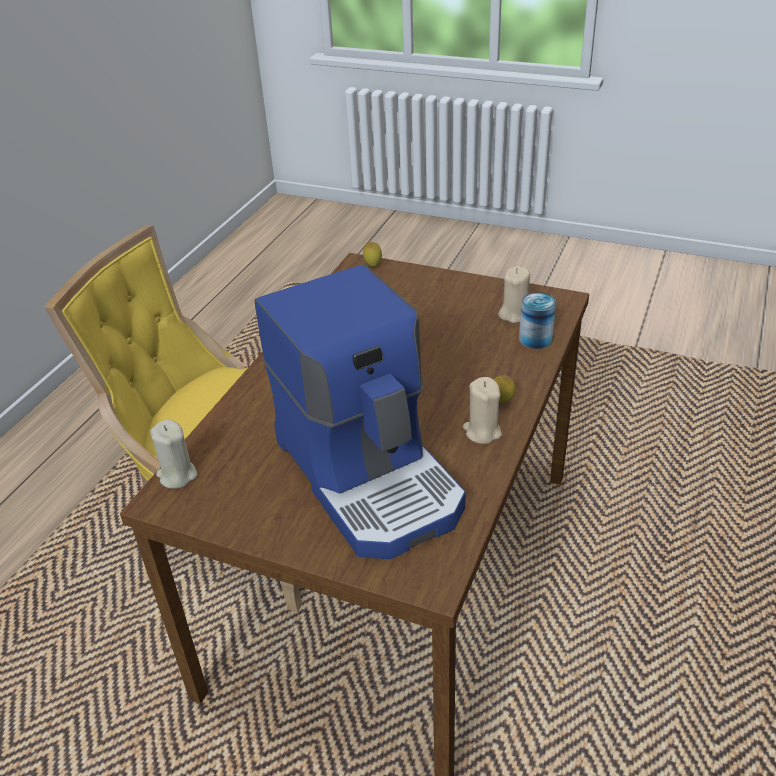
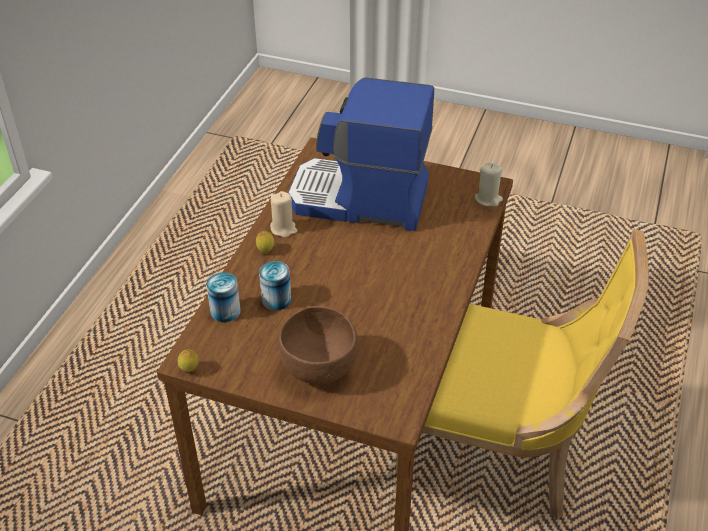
camera: 175 degrees right, 5 degrees up
coffee machine [255,264,466,559] -> coffee machine turned 45 degrees counterclockwise [288,77,434,231]
lemon [363,241,382,267] -> lemon moved to [178,349,199,372]
beige candle [498,266,530,323] -> none
none -> can [259,261,291,311]
none -> brown bowl [277,306,358,384]

